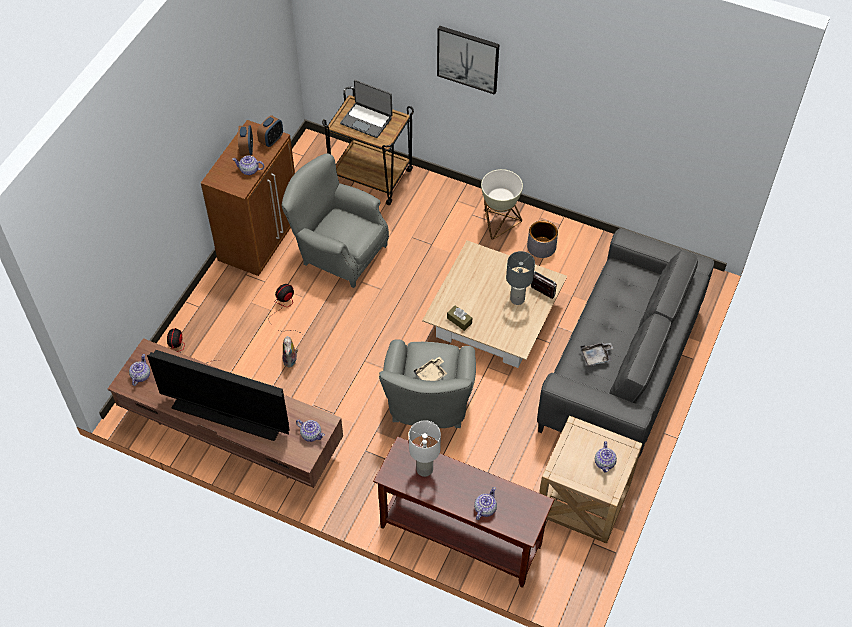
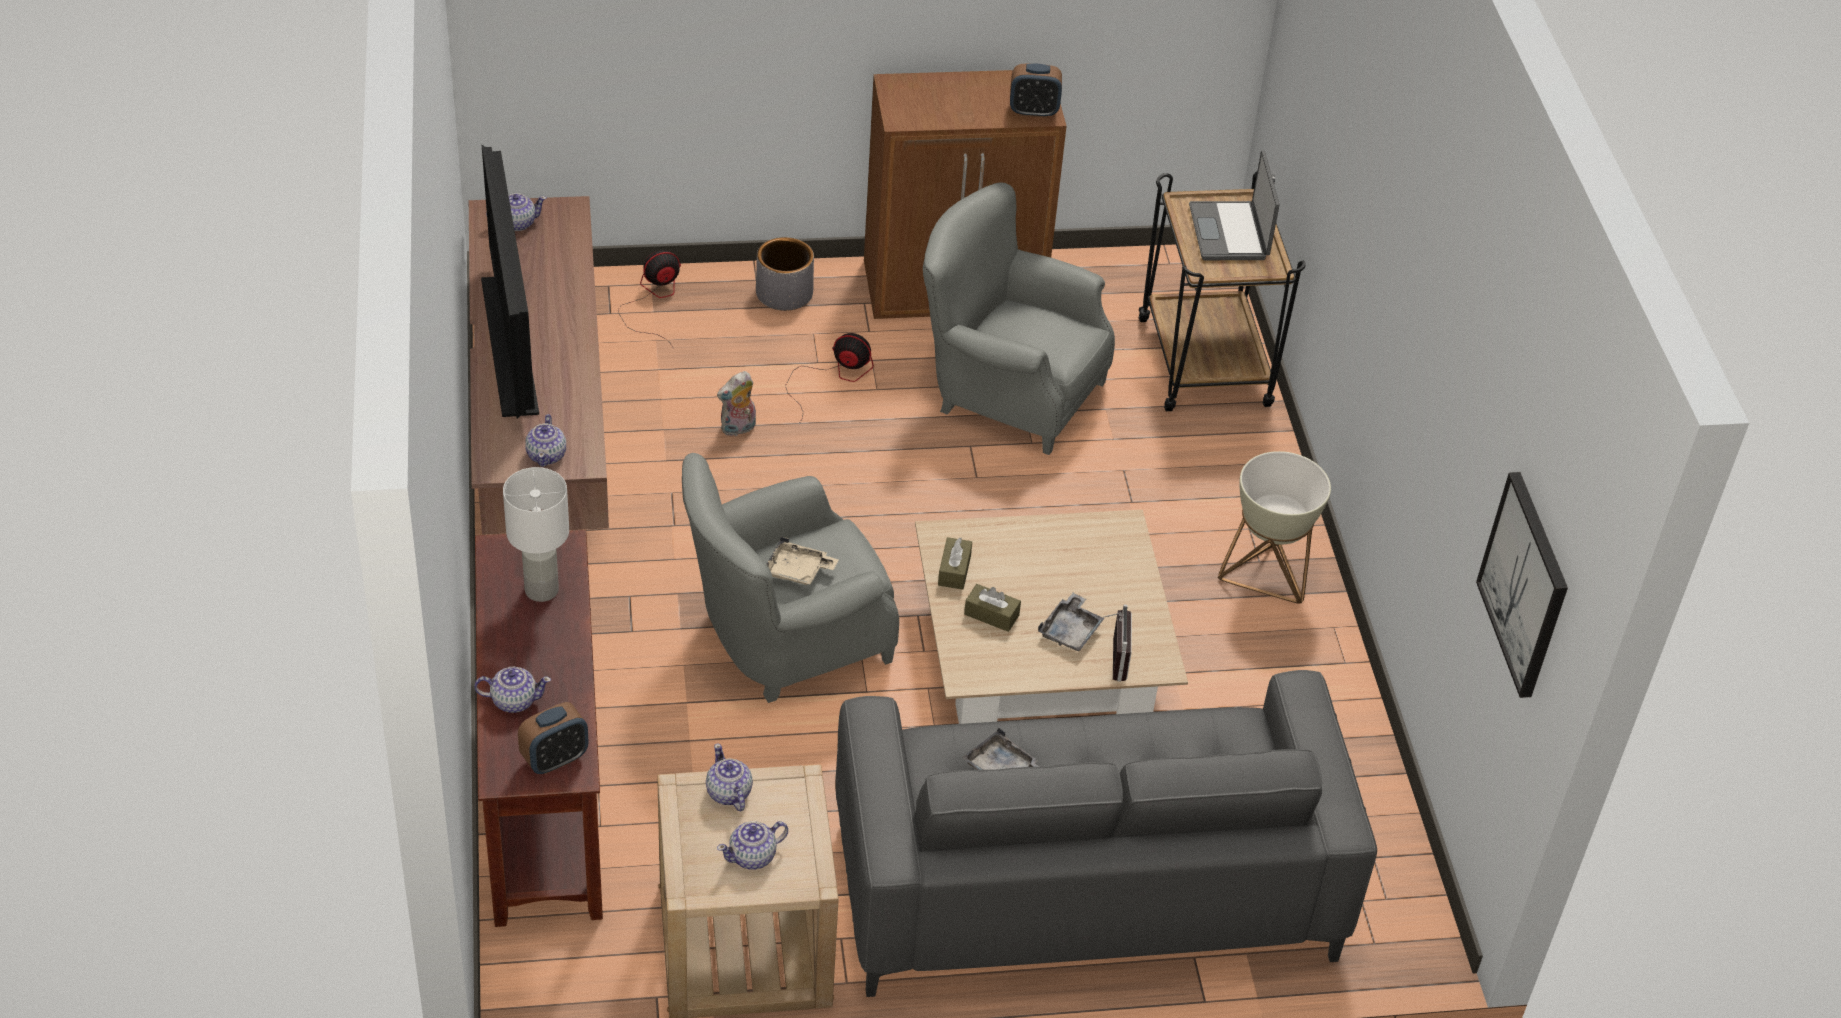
camera: 55 degrees right, 10 degrees down
teapot [232,155,264,175] -> teapot moved to [706,744,753,811]
alarm clock [238,125,253,156] -> alarm clock moved to [518,702,589,774]
grey armchair [281,153,389,288] -> grey armchair turned 60 degrees counterclockwise [923,182,1115,455]
picture [437,26,499,95] -> picture moved to [1476,472,1568,698]
grey table lamp [506,251,535,305] -> grey tray [1038,593,1105,651]
grey planter [527,220,558,258] -> grey planter moved to [756,237,814,311]
none -> brown tissue box [964,584,1021,632]

